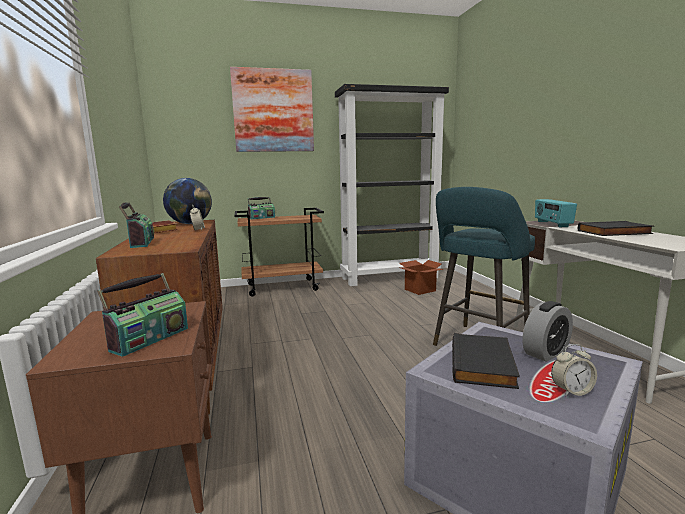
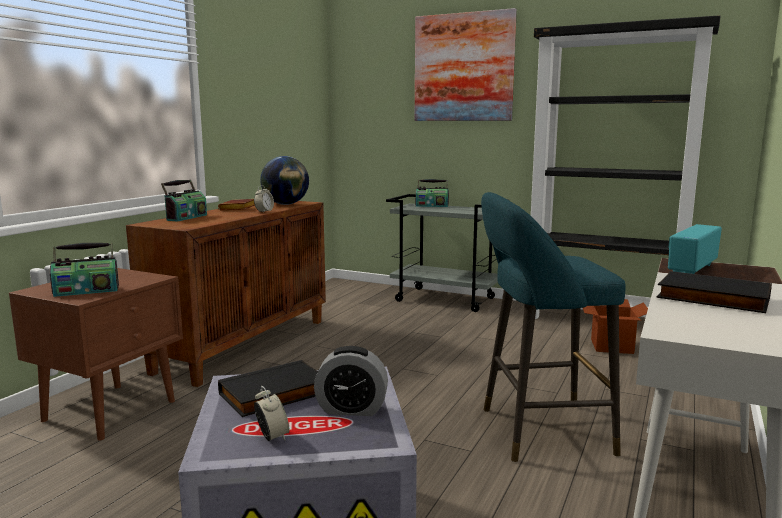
camera: 40 degrees right, 0 degrees up
brown cart [234,208,324,297] -> grey cart [386,194,509,312]
alarm clock [551,344,597,397] -> alarm clock turned 150 degrees counterclockwise [254,386,290,441]

